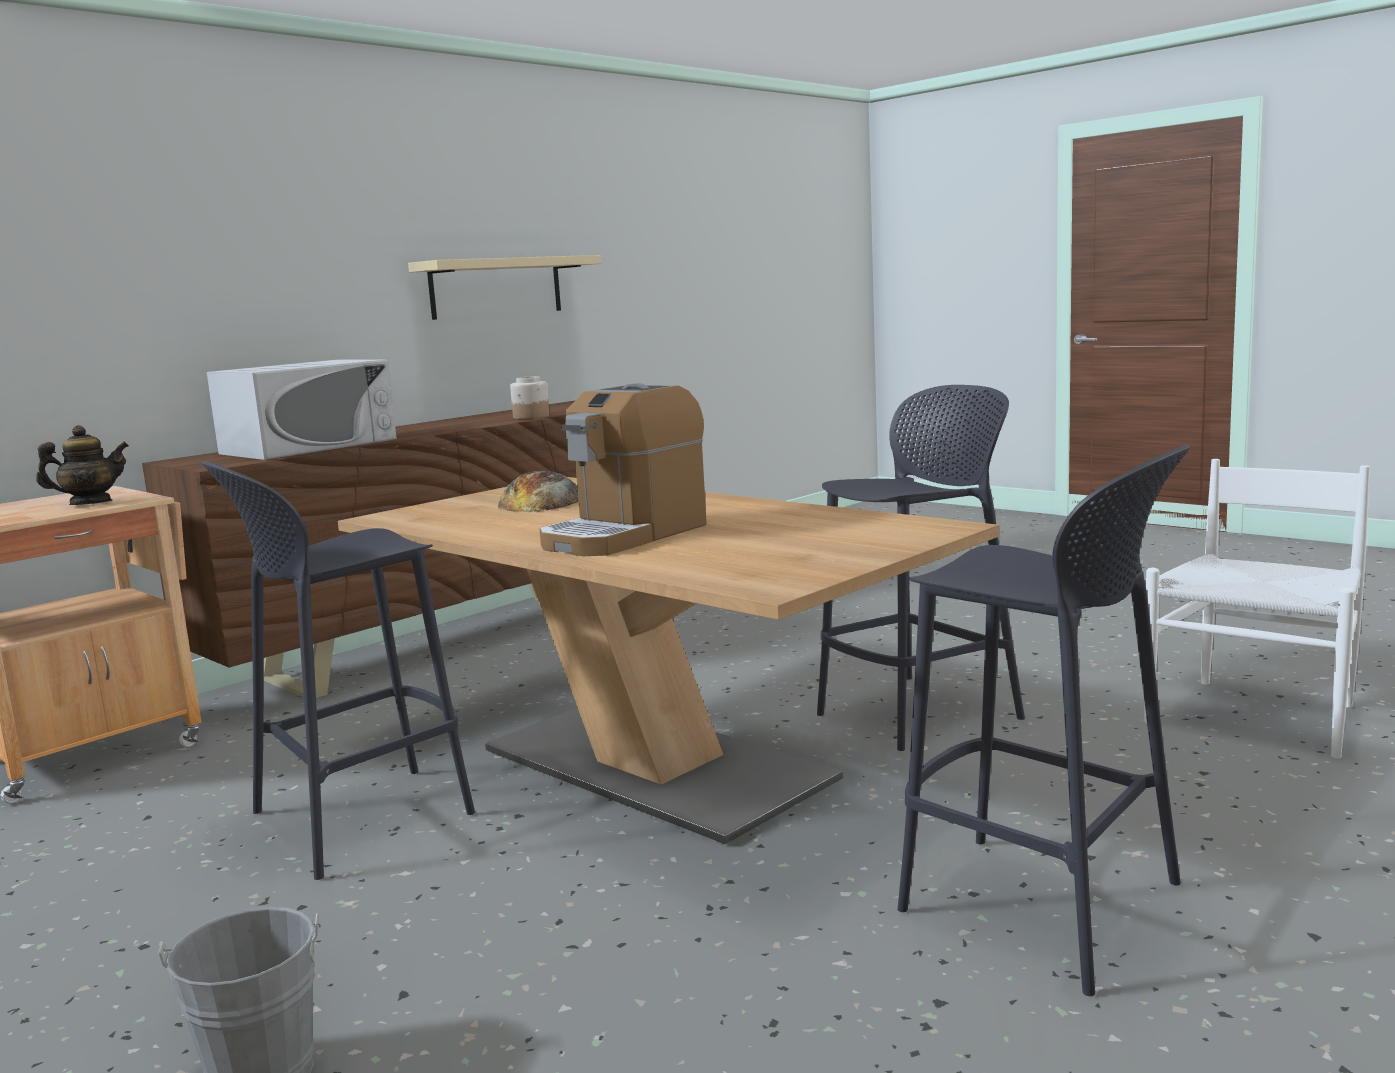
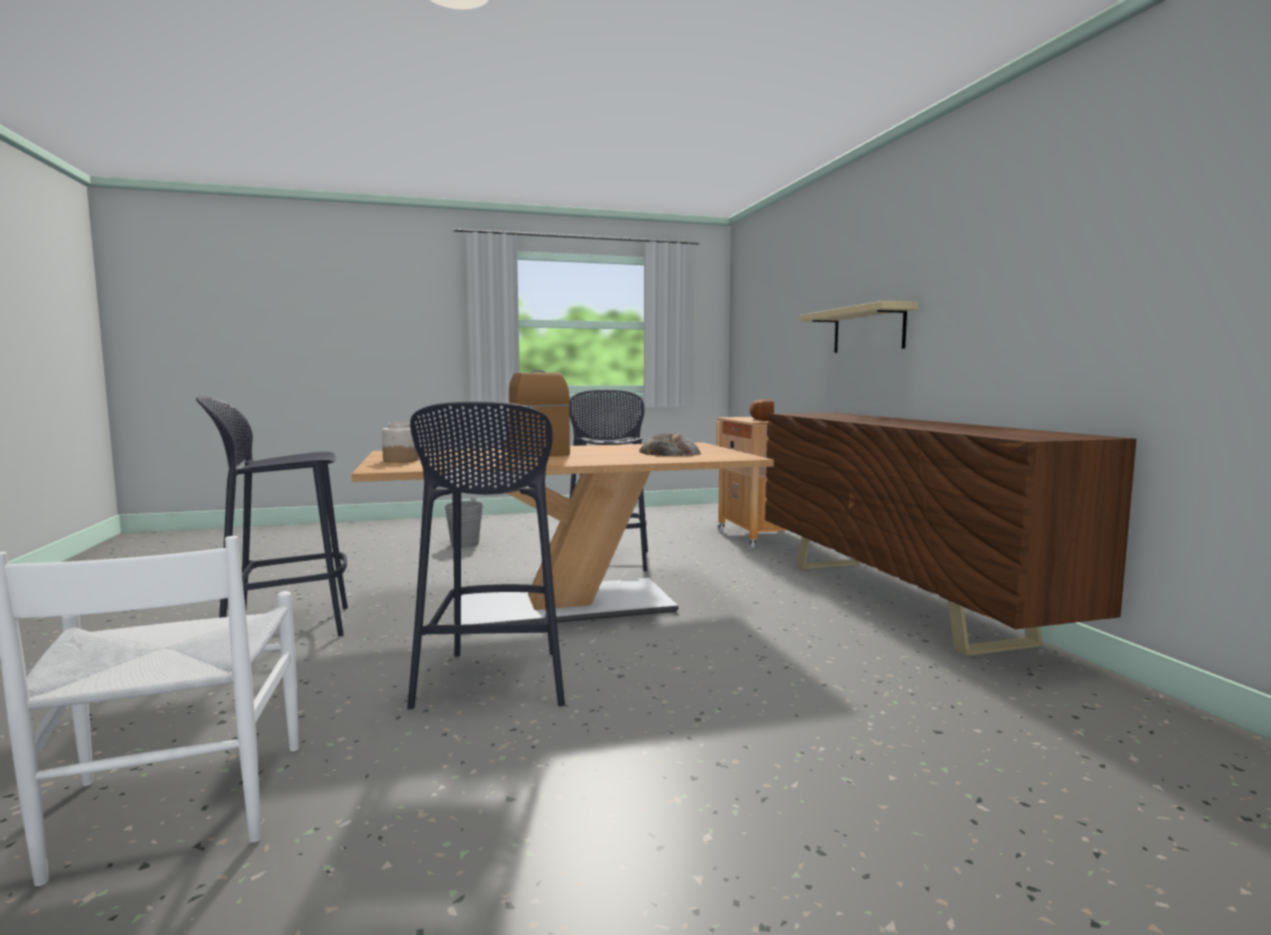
camera: 120 degrees right, 5 degrees down
teapot [36,425,129,505] -> bread [750,399,774,421]
white microwave [207,359,397,460] -> none
beige shelf [408,255,601,320] -> beige shelf moved to [799,301,918,353]
jar [510,376,549,419] -> jar moved to [382,423,419,463]

